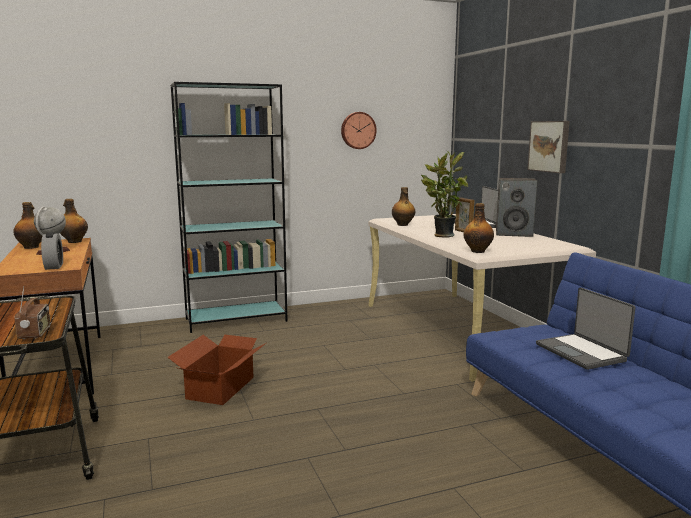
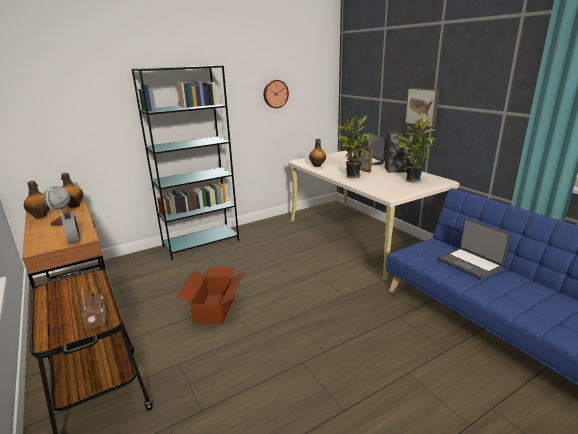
camera: 10 degrees left, 10 degrees up
bottle [464,203,494,253] -> none
none -> potted plant [398,116,436,182]

